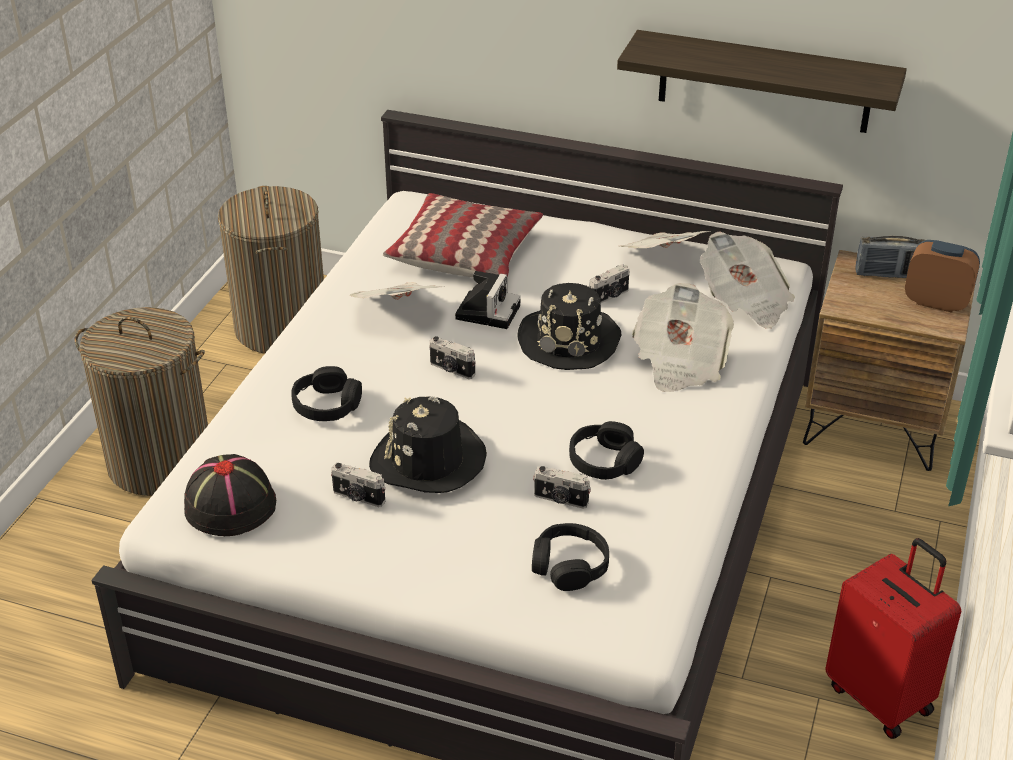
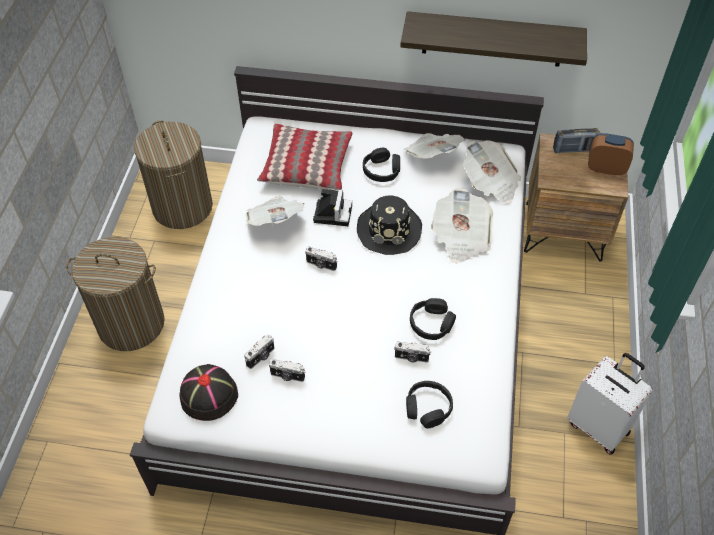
camera: 10 degrees left, 15 degrees up
black headphones [291,366,362,421] -> black headphones moved to [363,148,400,182]
black hat [369,396,487,493] -> none
camera [590,264,630,303] -> camera moved to [244,334,274,369]
red suitcase [825,538,961,739] -> white suitcase [568,353,653,455]

